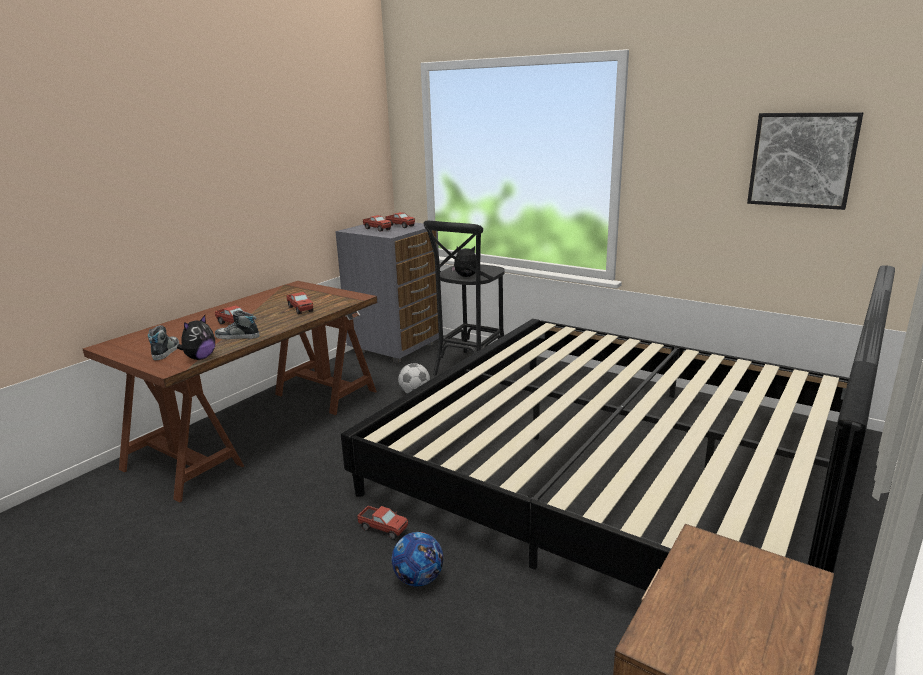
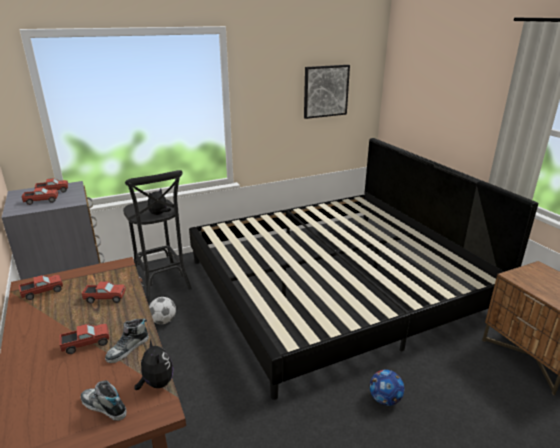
camera: 60 degrees left, 5 degrees up
toy truck [357,506,408,540] -> toy truck moved to [19,275,63,300]

